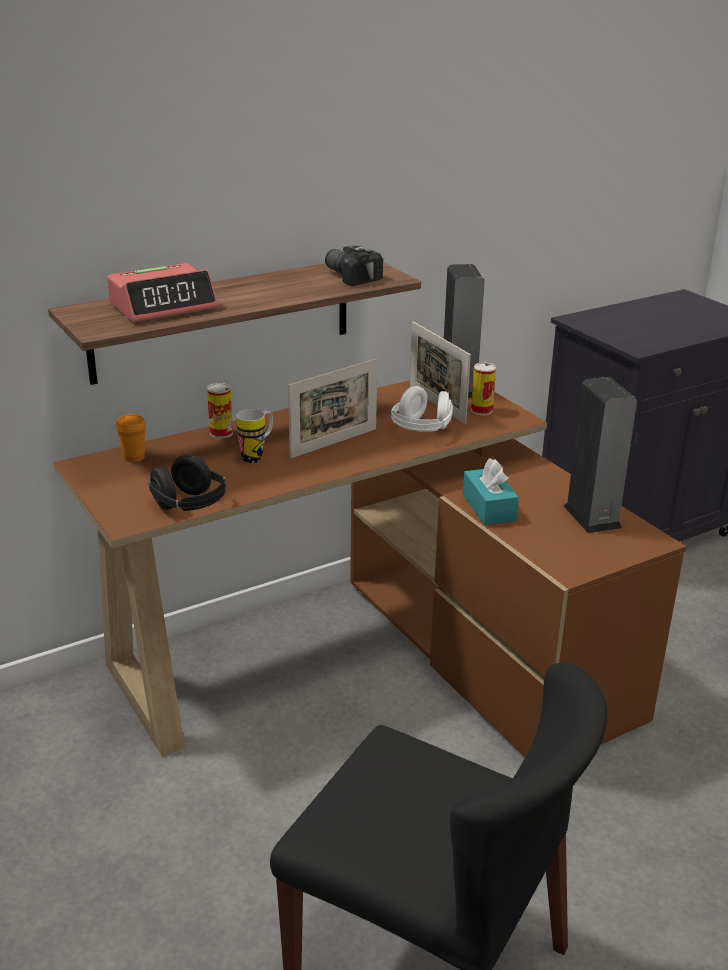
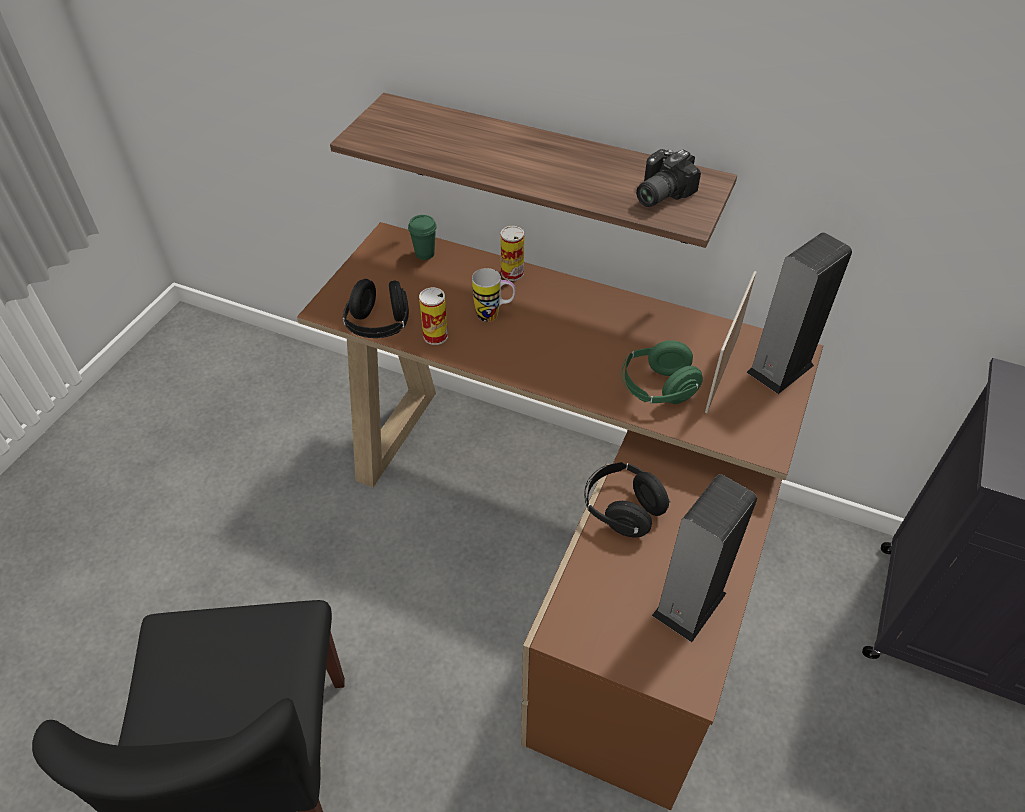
camera: 55 degrees right, 20 degrees up
alarm clock [107,263,218,323] -> none
orange cup [115,414,146,462] -> green cup [408,215,437,260]
picture frame [288,358,378,458] -> none
camera [325,246,383,286] -> camera turned 150 degrees counterclockwise [636,149,701,207]
white headphones [390,386,453,432] -> green headphones [621,340,703,404]
turquoise tissue box [463,458,519,526] -> black headphones [584,462,671,538]
can [471,362,496,415] -> can moved to [419,287,448,345]

